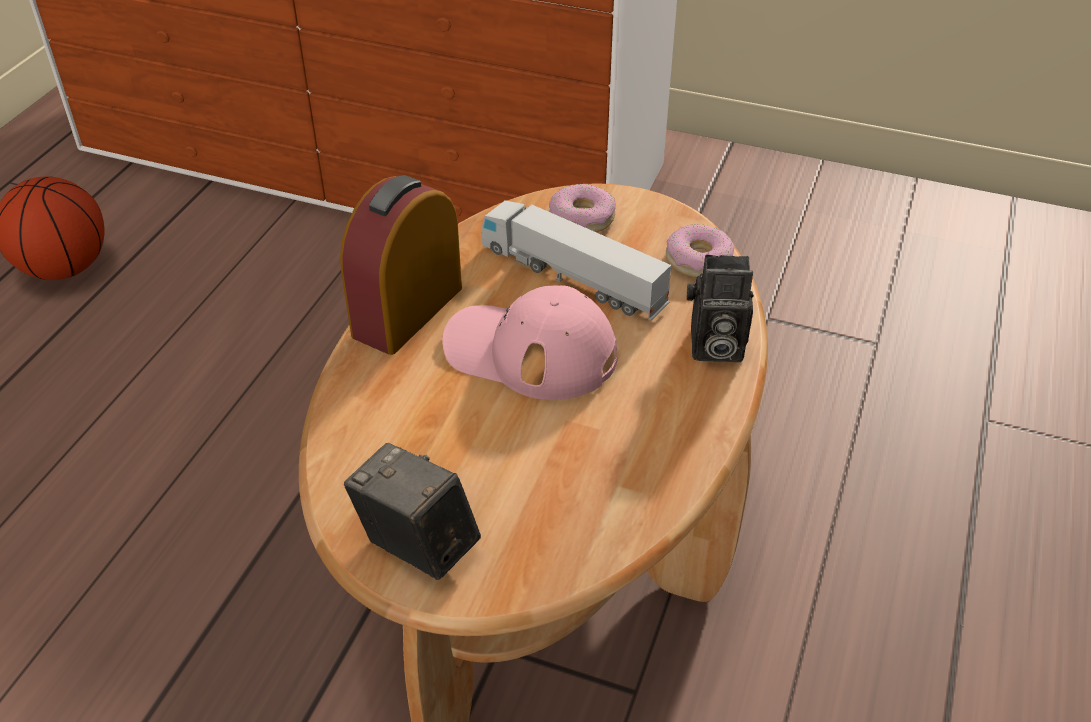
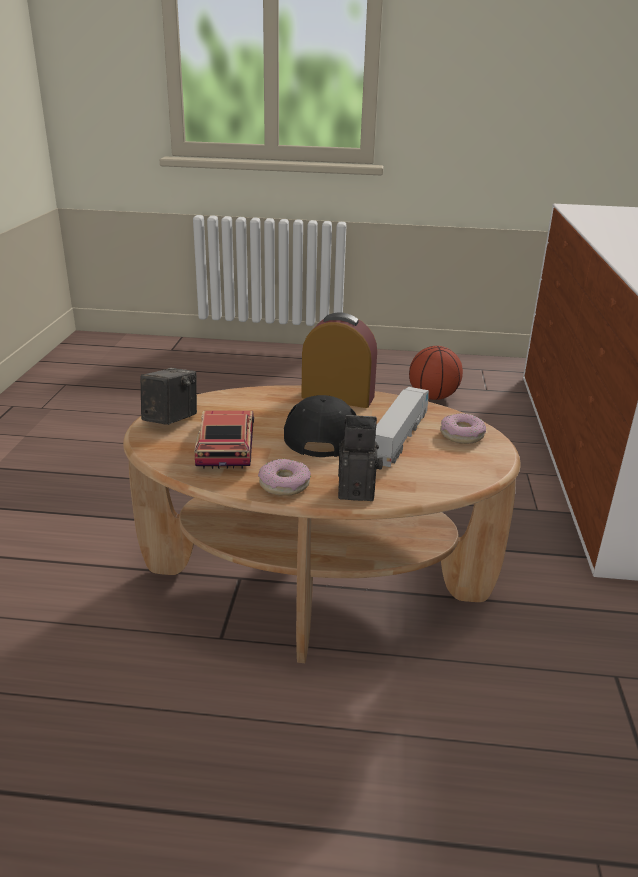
camera: 75 degrees right, 15 degrees down
pink cap [442,285,618,400] -> black cap [284,395,357,457]
donut [666,224,734,278] -> donut moved to [258,459,311,496]
camera [686,255,754,362] -> camera turned 105 degrees clockwise [338,415,383,501]
none -> toy car [194,411,254,469]

